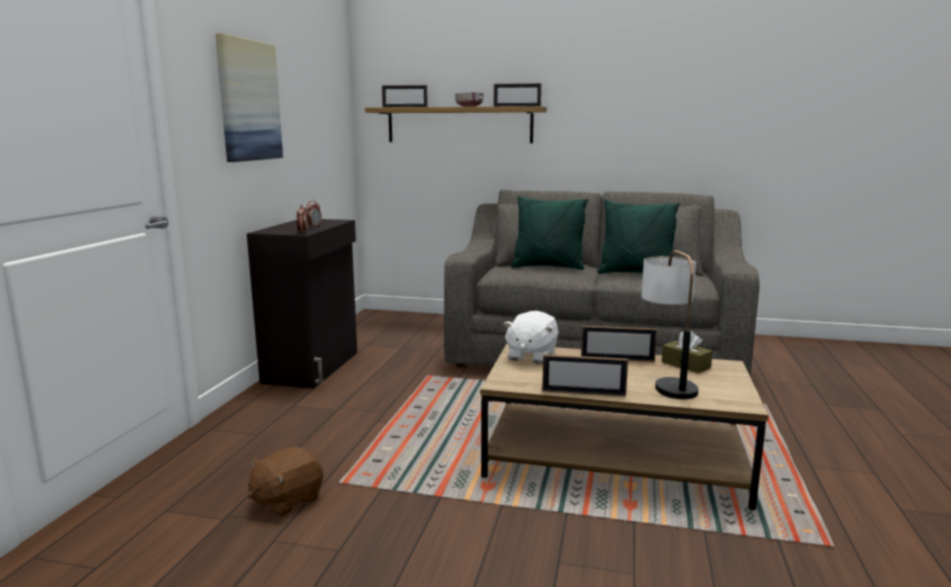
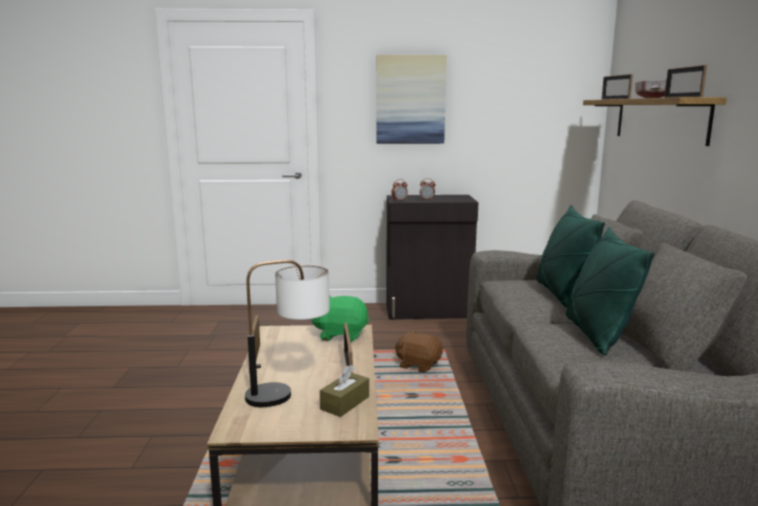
camera: 75 degrees right, 0 degrees up
brown plush toy [248,447,323,516] -> brown plush toy moved to [395,331,443,373]
white plush toy [503,311,558,364] -> green plush toy [312,295,369,342]

